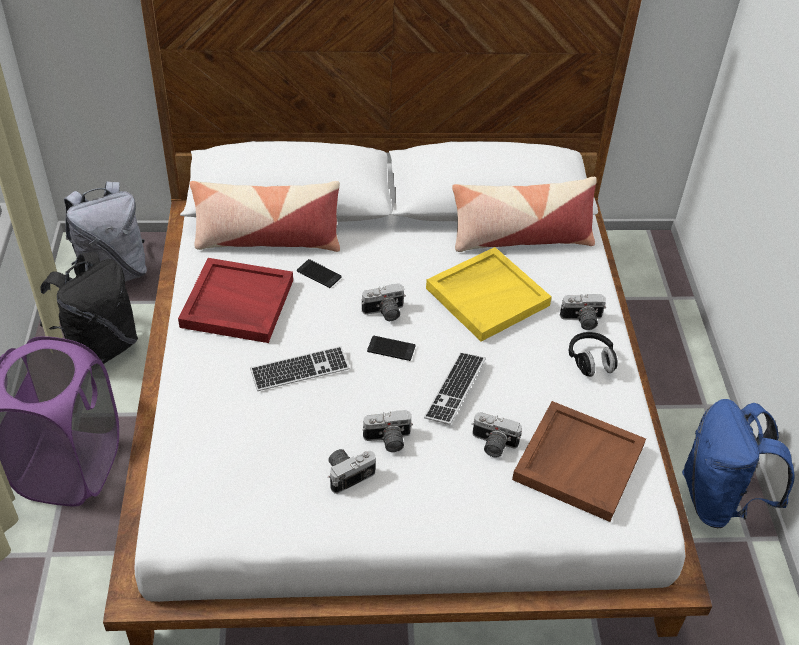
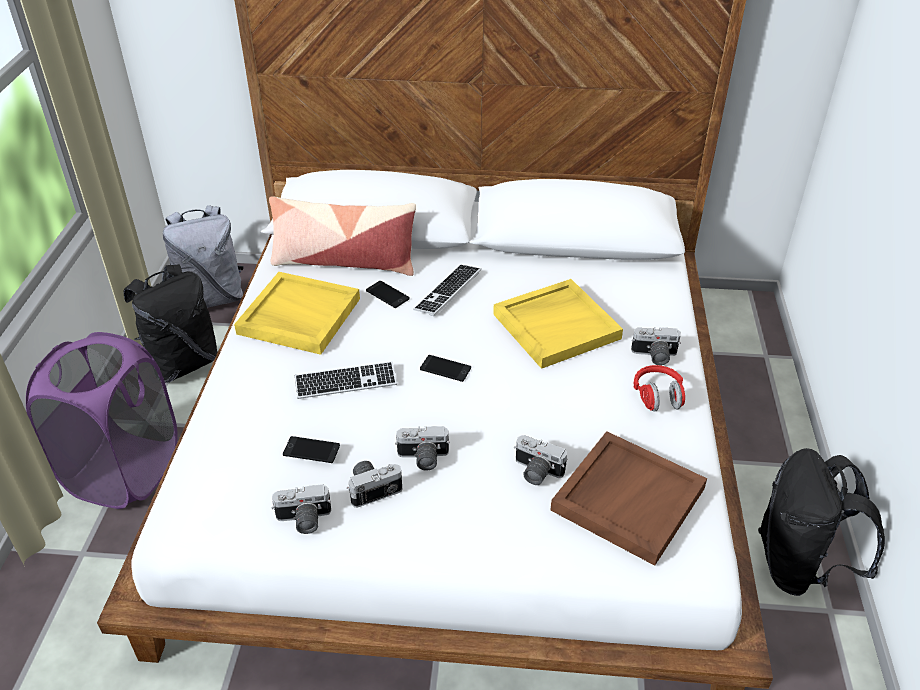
camera: 10 degrees right, 5 degrees down
red tray [178,258,293,343] -> yellow tray [234,272,360,355]
camera [362,283,406,321] -> camera moved to [272,484,331,534]
keyboard [424,352,486,425] -> keyboard moved to [413,264,481,317]
pillow [452,177,597,252] -> none
black headphones [568,332,618,377] -> red headphones [634,365,685,412]
blue backpack [682,399,795,528] -> black backpack [758,448,885,596]
none -> phone [283,436,340,463]

